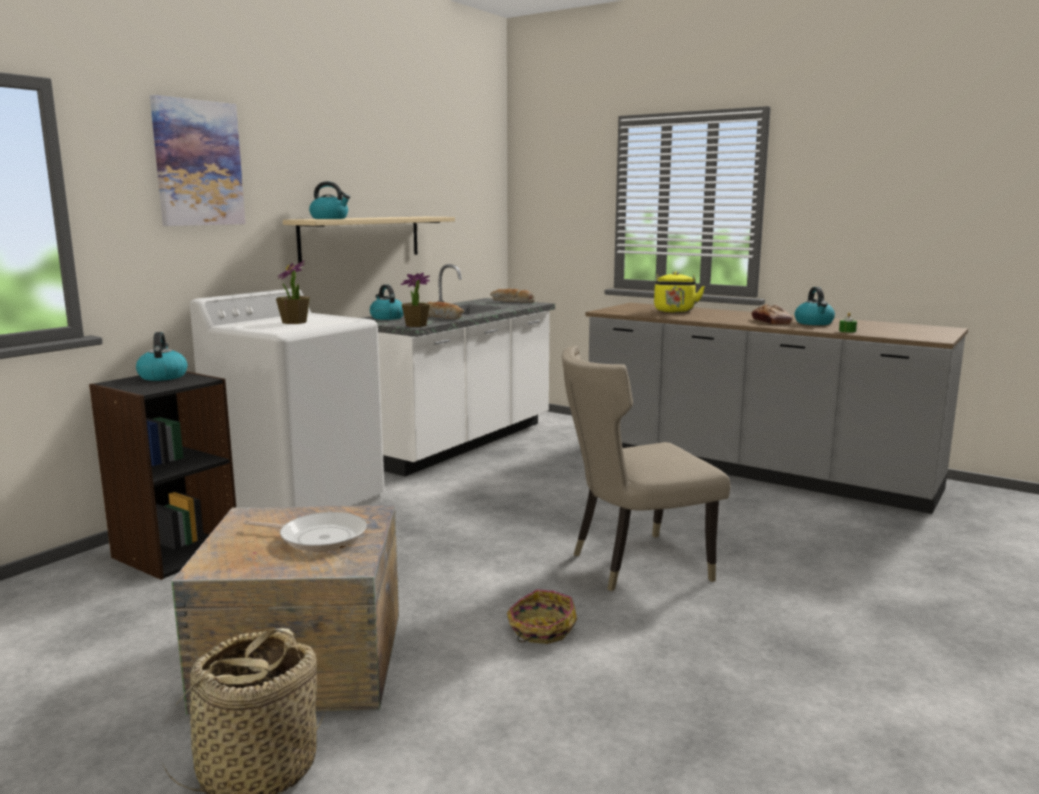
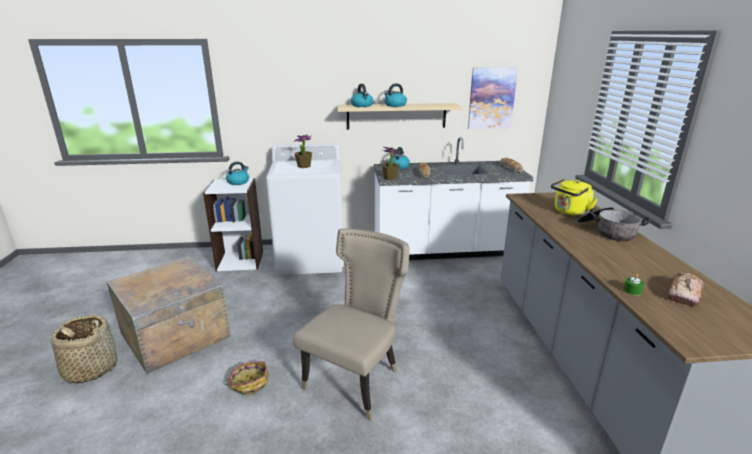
camera: 50 degrees right, 10 degrees up
black bookcase [89,371,236,580] -> white bookcase [203,178,263,271]
picture [150,95,246,226] -> picture moved to [468,67,518,129]
frying pan [243,512,367,552] -> none
beige chair [562,346,730,591] -> beige chair turned 90 degrees clockwise [293,229,410,421]
bread [752,304,792,325] -> bread moved to [668,273,704,307]
kettle [795,287,835,325] -> kettle moved to [384,83,407,107]
none -> cooking pot [577,207,651,241]

